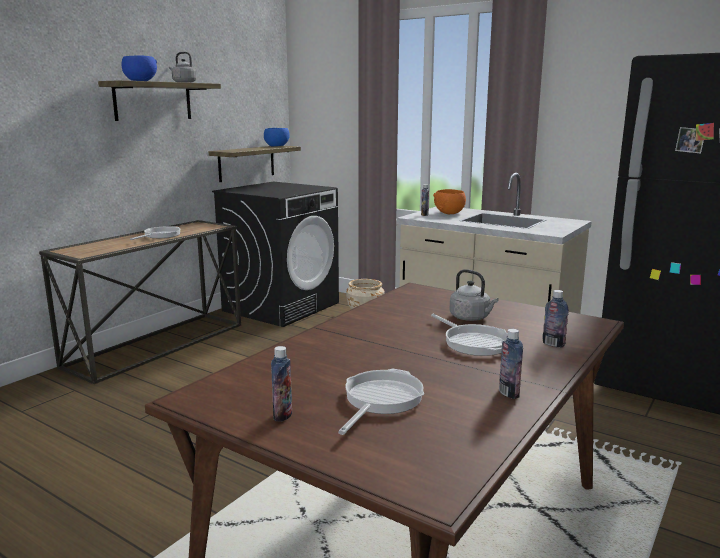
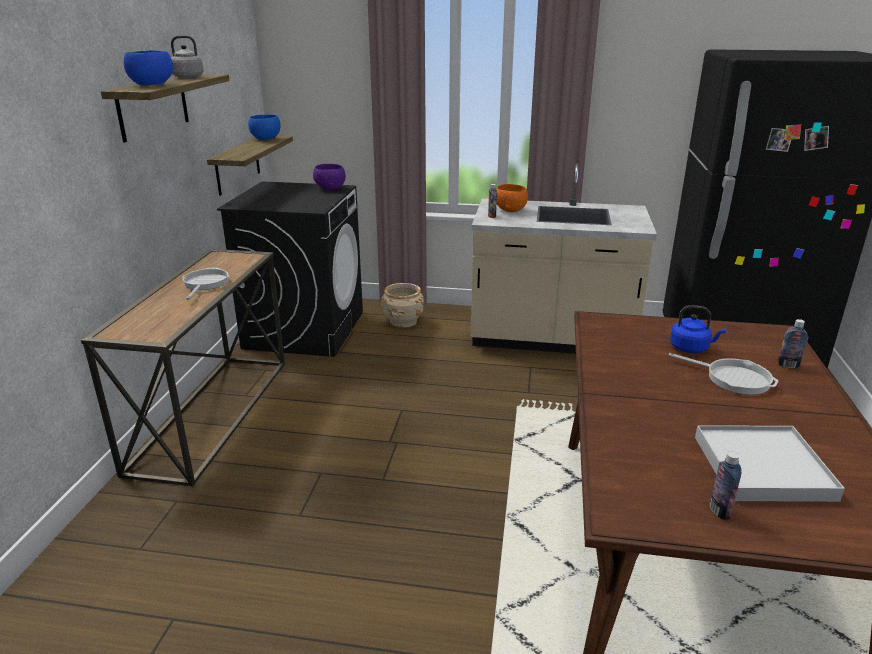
camera: 25 degrees left, 10 degrees up
frying pan [338,369,424,435] -> white tray [695,425,845,502]
grey kettle [449,269,499,321] -> blue kettle [670,305,726,353]
bottle [499,329,523,399] -> none
none -> purple bowl [313,164,346,190]

